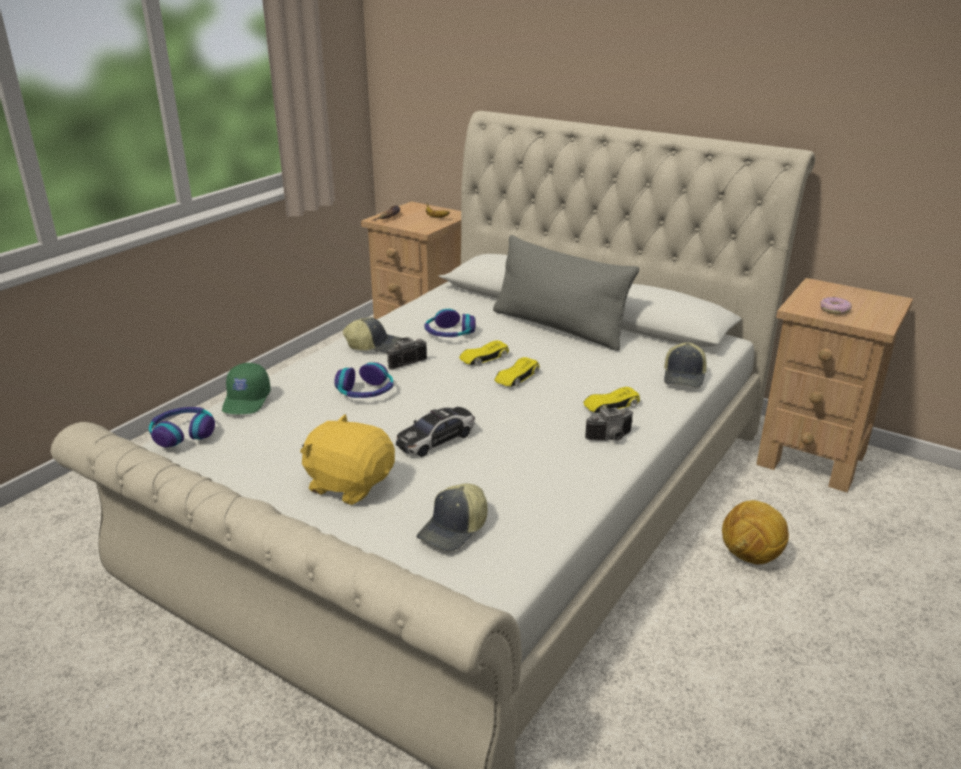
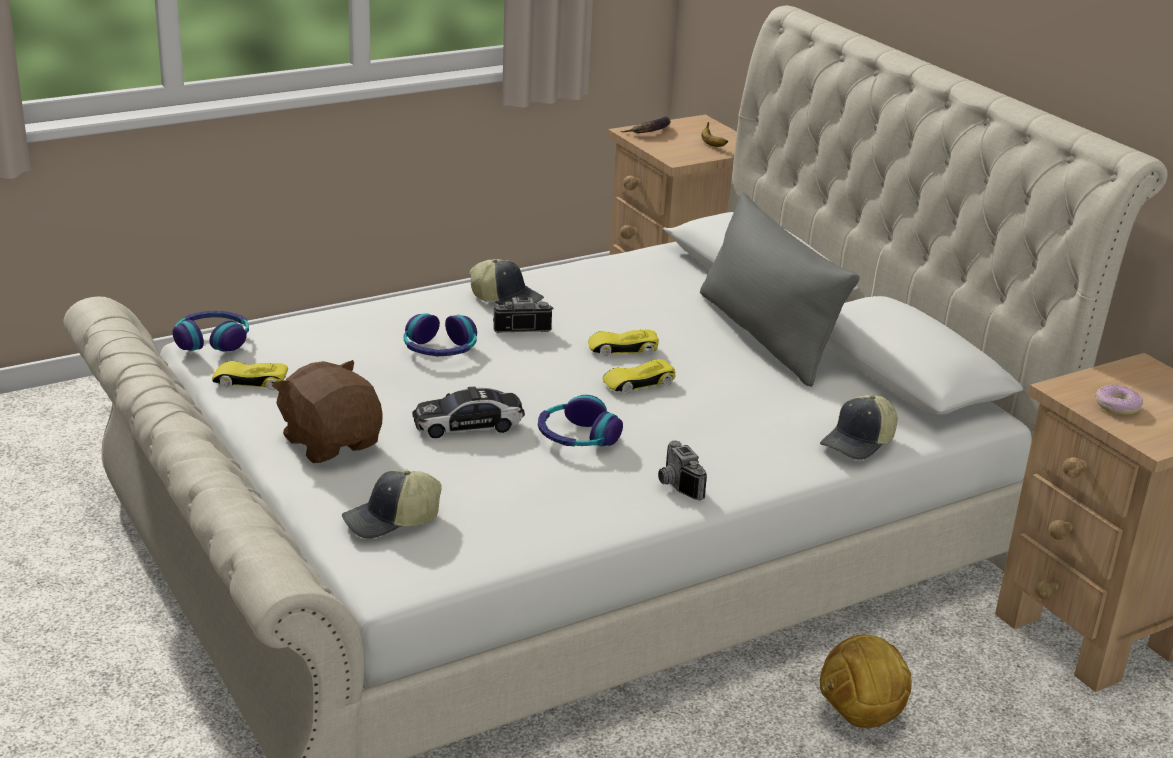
camera: 25 degrees right, 0 degrees up
green cap [222,363,271,414] -> none
yellow plush toy [300,414,395,505] -> brown plush toy [272,360,383,463]
headphones [424,309,476,337] -> headphones moved to [538,395,623,447]
yellow toy car [583,387,640,413] -> yellow toy car moved to [212,361,288,390]
camera [585,407,633,441] -> camera turned 60 degrees clockwise [658,441,707,500]

